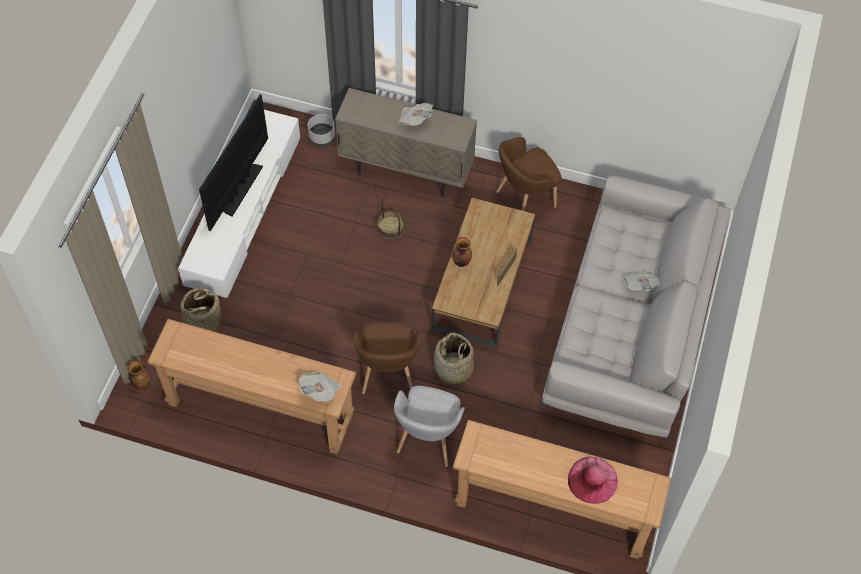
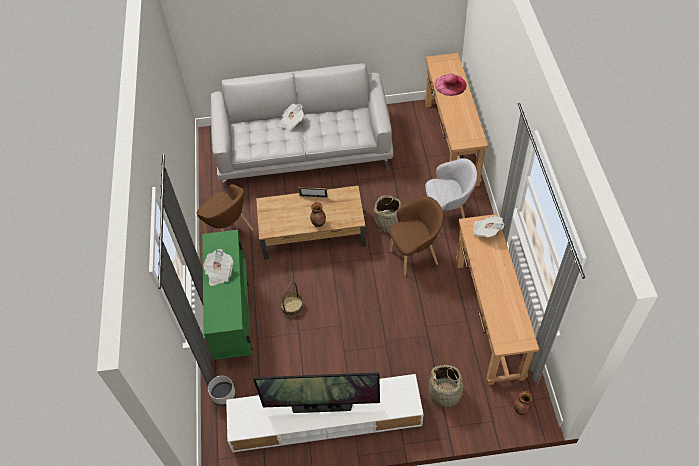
camera: 110 degrees left, 5 degrees down
beige cabinet [335,88,477,197] -> green cabinet [202,230,252,360]

